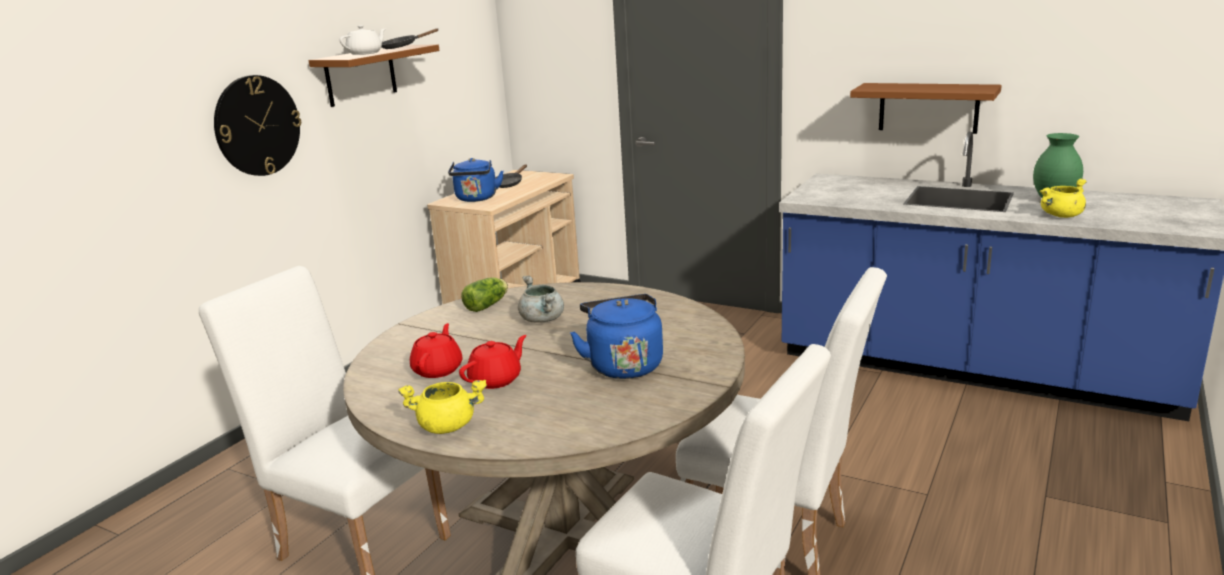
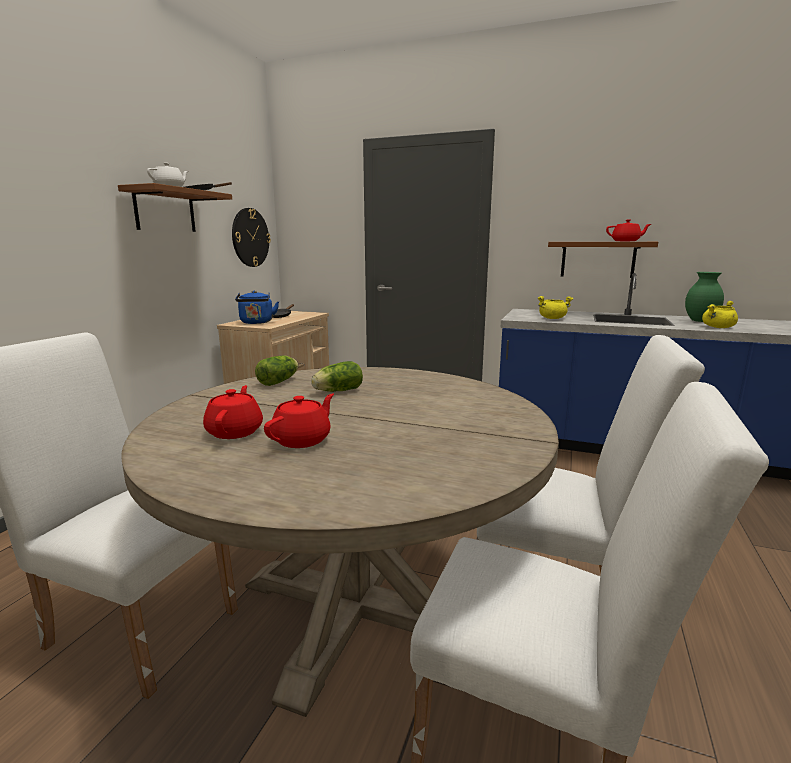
camera: 10 degrees left, 5 degrees down
wall clock [214,75,301,176] -> wall clock moved to [232,208,271,267]
yellow cooking pot [398,380,487,434] -> yellow cooking pot moved to [538,296,573,319]
grey cooking pot [518,275,564,323] -> lettuce [311,361,363,392]
blue kettle [570,294,663,379] -> none
none -> red teapot [606,219,651,241]

